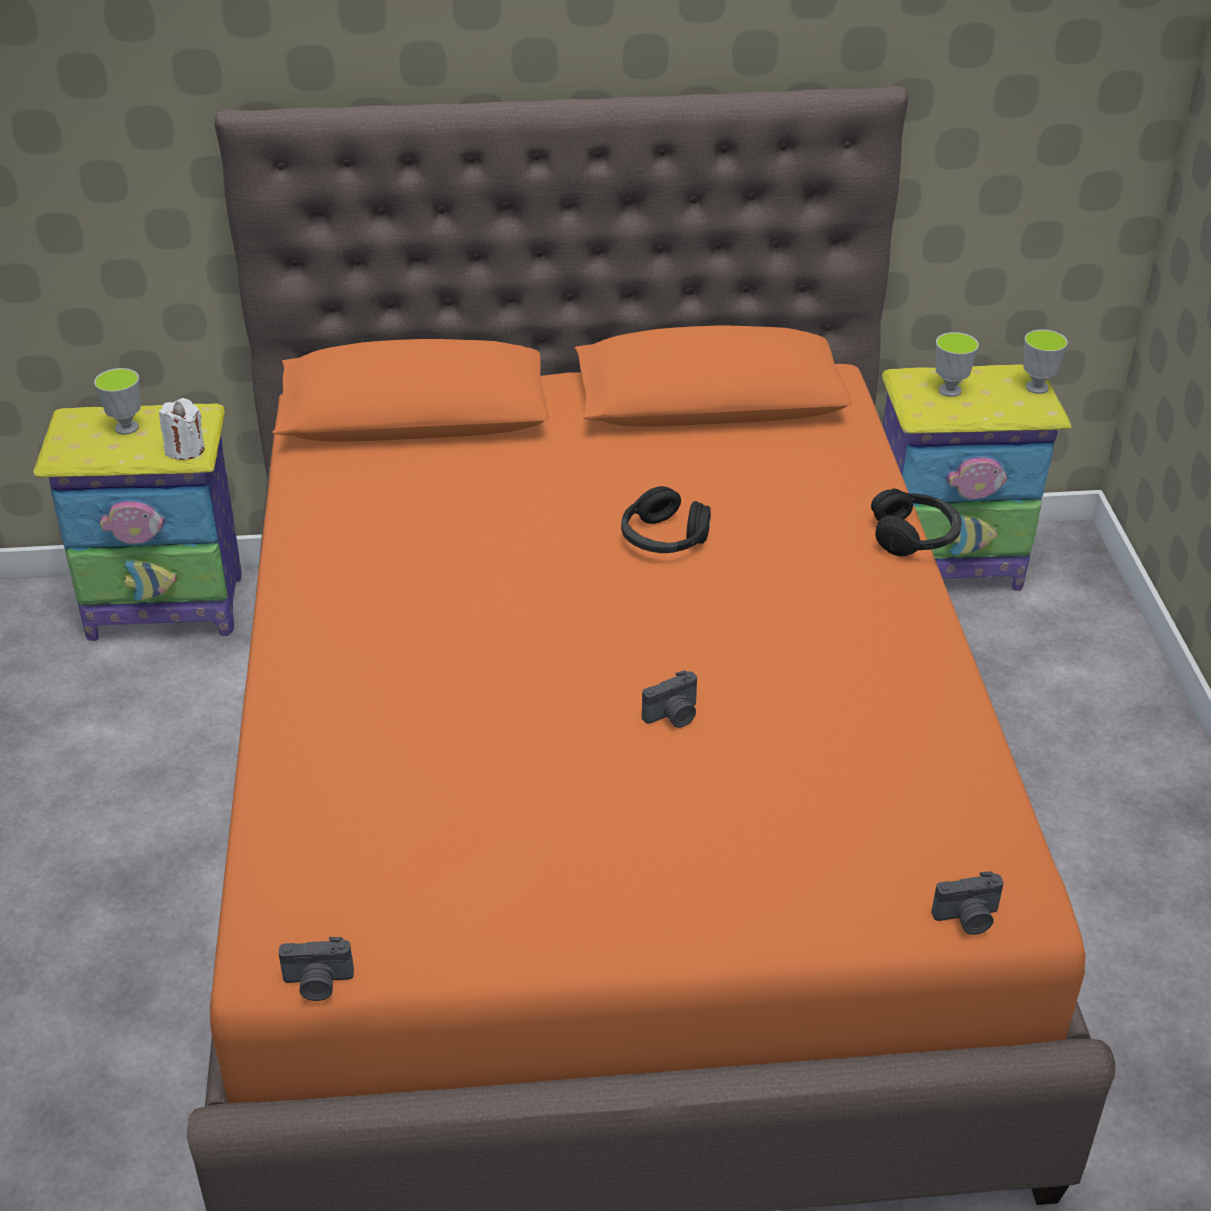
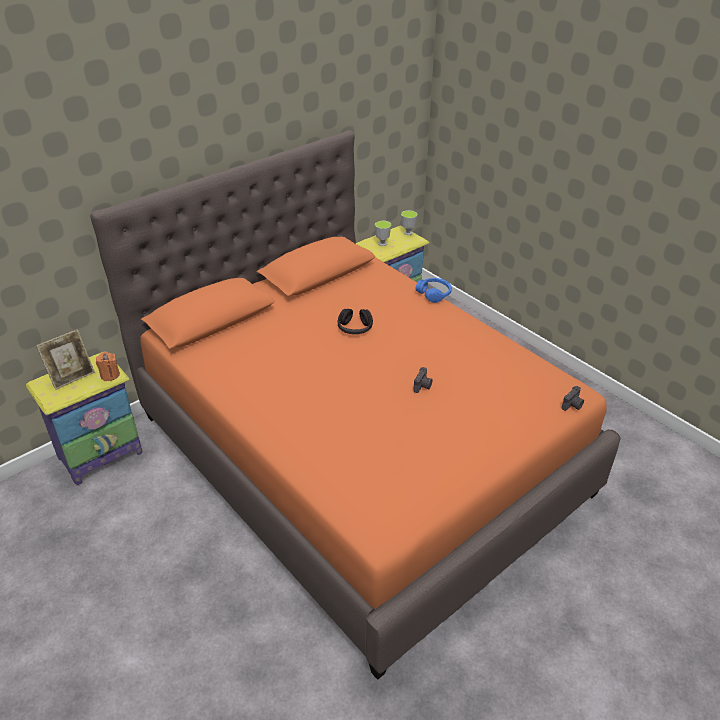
camera: 35 degrees left, 0 degrees up
cup [94,368,141,435] -> picture frame [36,329,95,390]
white candle [159,398,205,460] -> orange candle [96,352,120,381]
camera [278,937,354,1001] -> none
black headphones [871,489,962,556] -> blue headphones [416,278,452,303]

